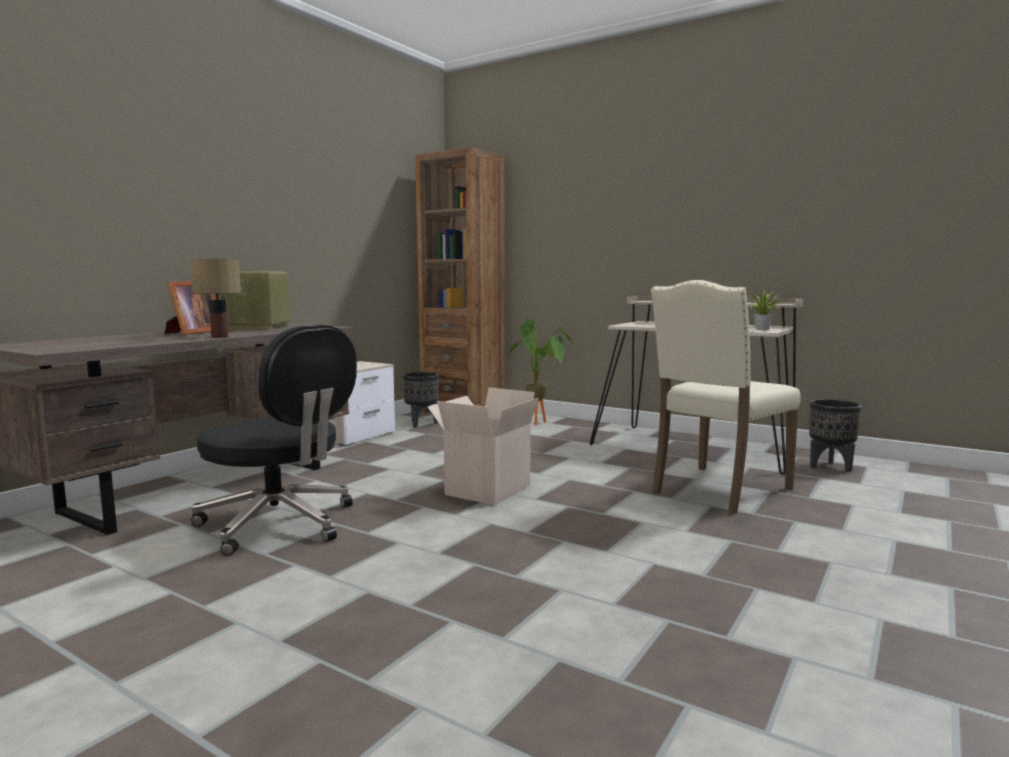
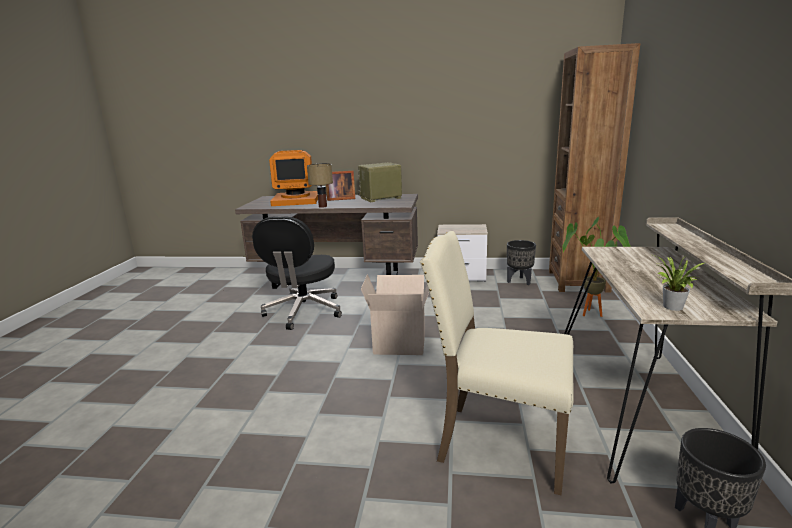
camera: 65 degrees right, 10 degrees up
none -> monitor [269,150,318,206]

